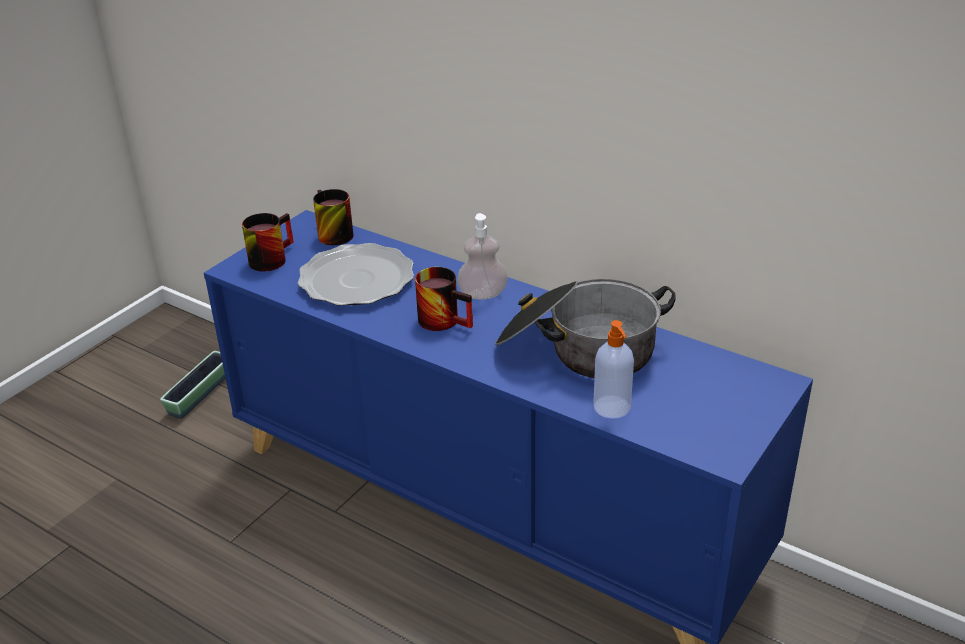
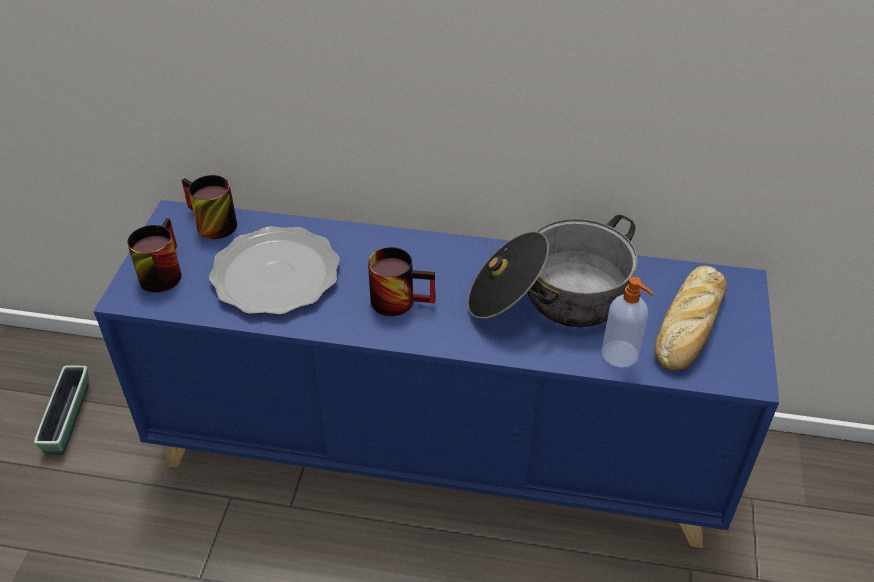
camera: 25 degrees left, 10 degrees up
soap dispenser [457,213,508,300] -> none
none -> bread [654,266,727,372]

